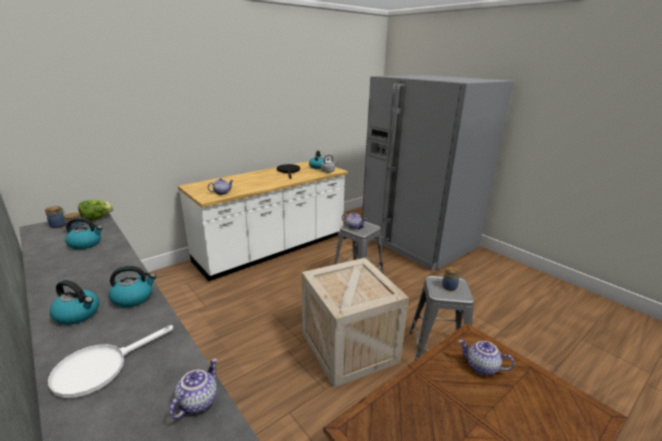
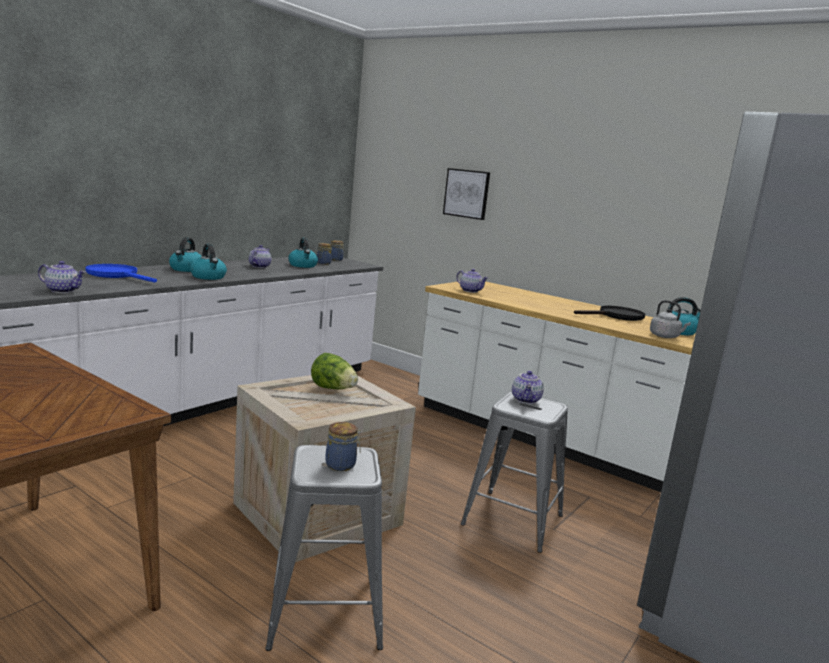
camera: 75 degrees right, 10 degrees down
white frying pan [48,325,173,398] -> blue frying pan [85,264,157,283]
lettuce [78,200,113,221] -> lettuce moved to [311,353,358,389]
teapot [459,340,514,376] -> teapot moved to [249,245,271,268]
none -> picture [443,168,490,220]

